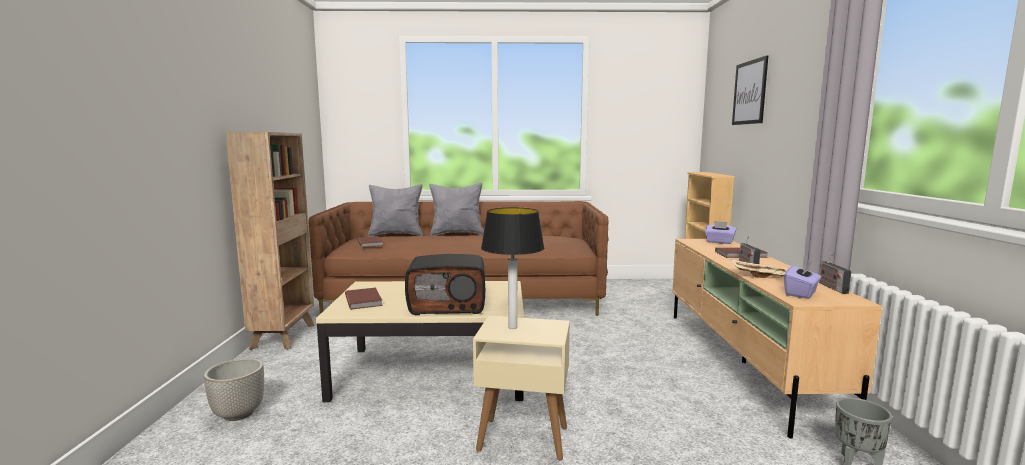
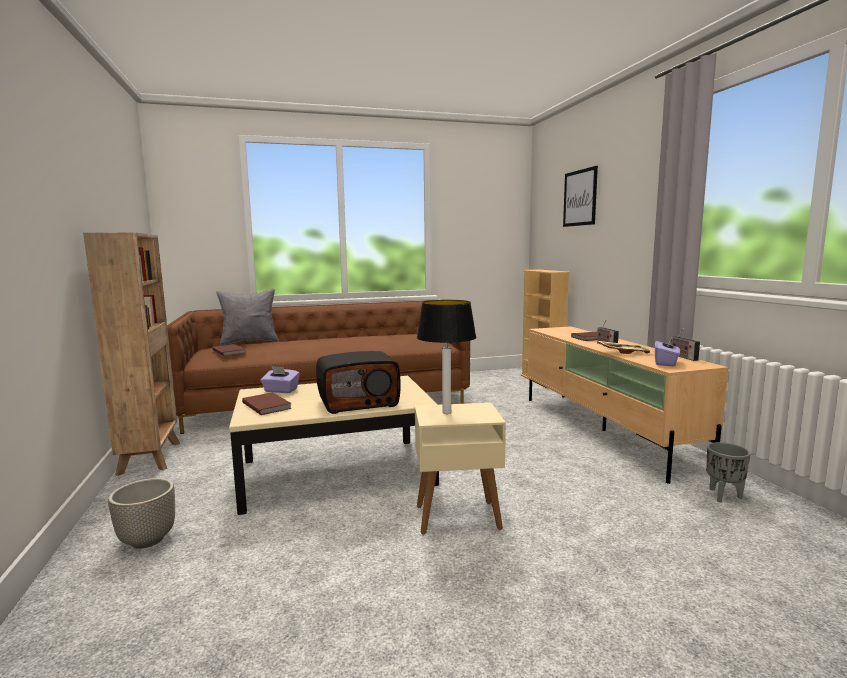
camera: 15 degrees left, 0 degrees up
grey pillow [429,183,484,236] -> none
purple tissue box [705,221,736,244] -> purple tissue box moved to [261,366,300,393]

